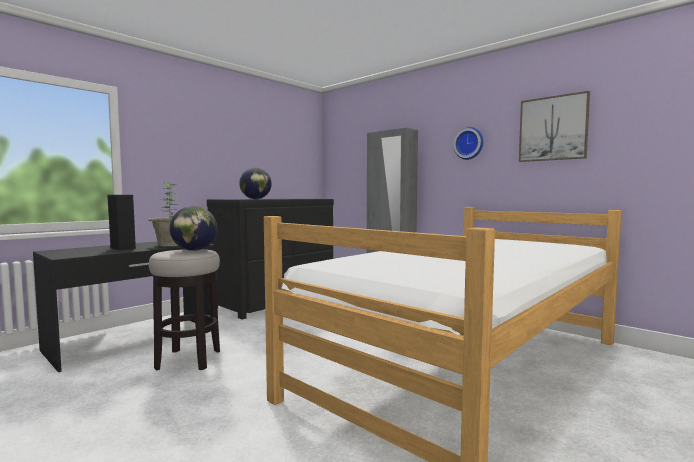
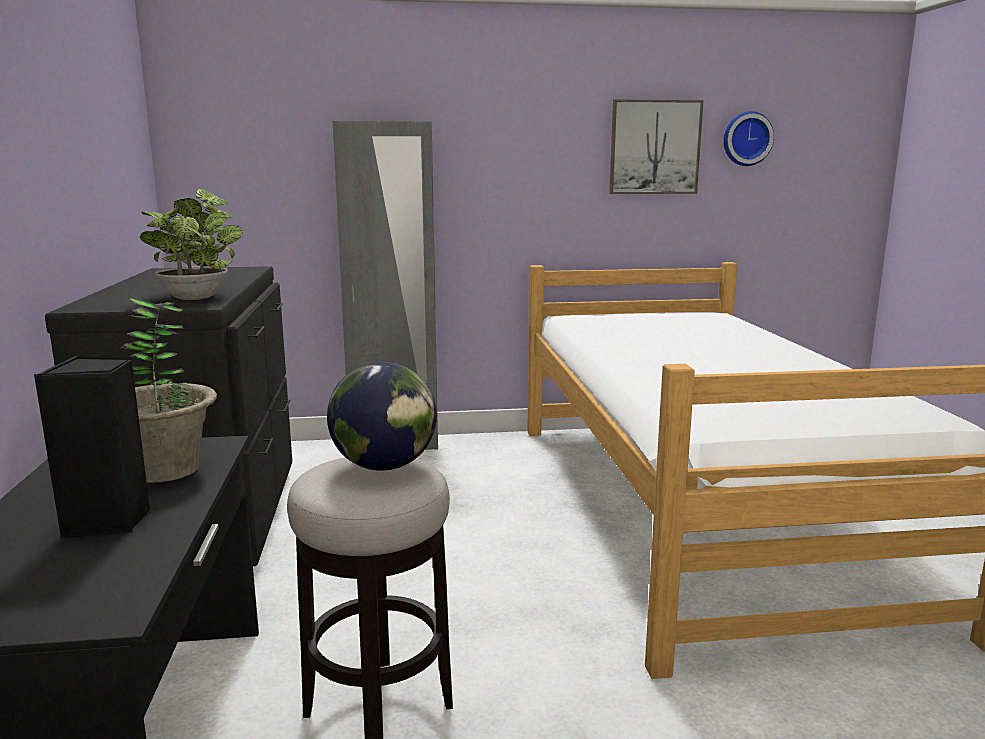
camera: 50 degrees left, 10 degrees up
globe [239,168,272,199] -> potted plant [140,188,243,300]
wall clock [453,127,483,160] -> wall clock moved to [724,111,774,166]

